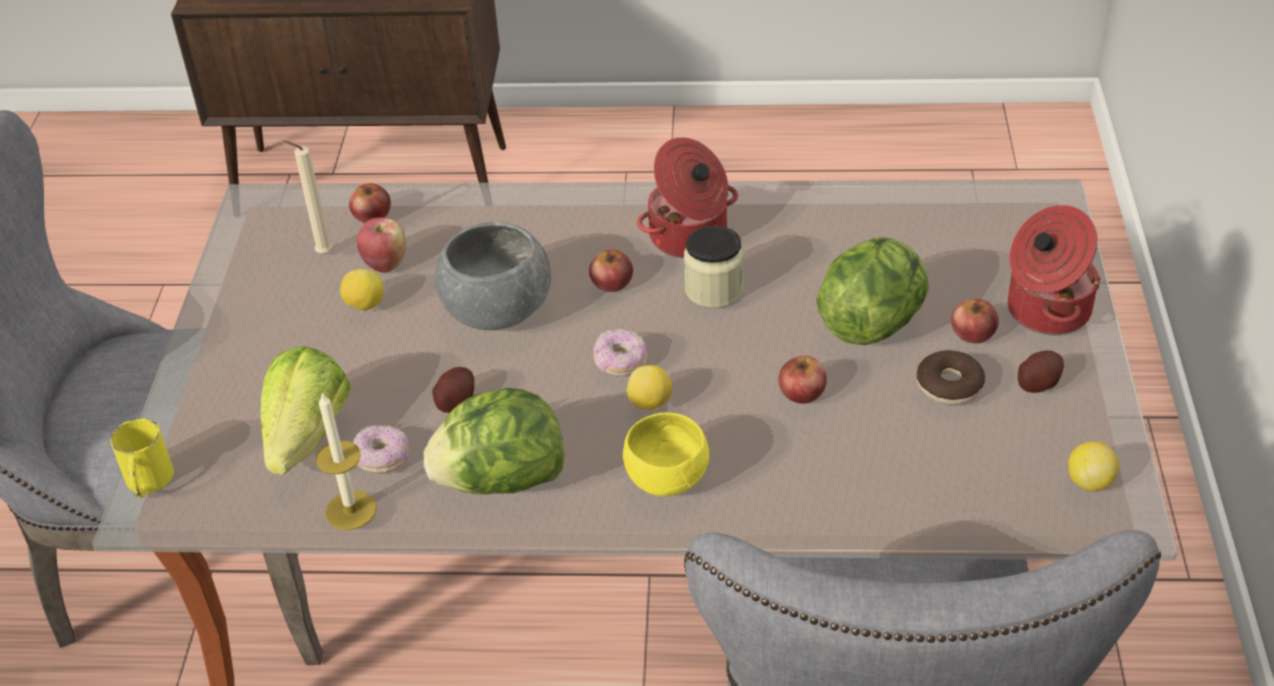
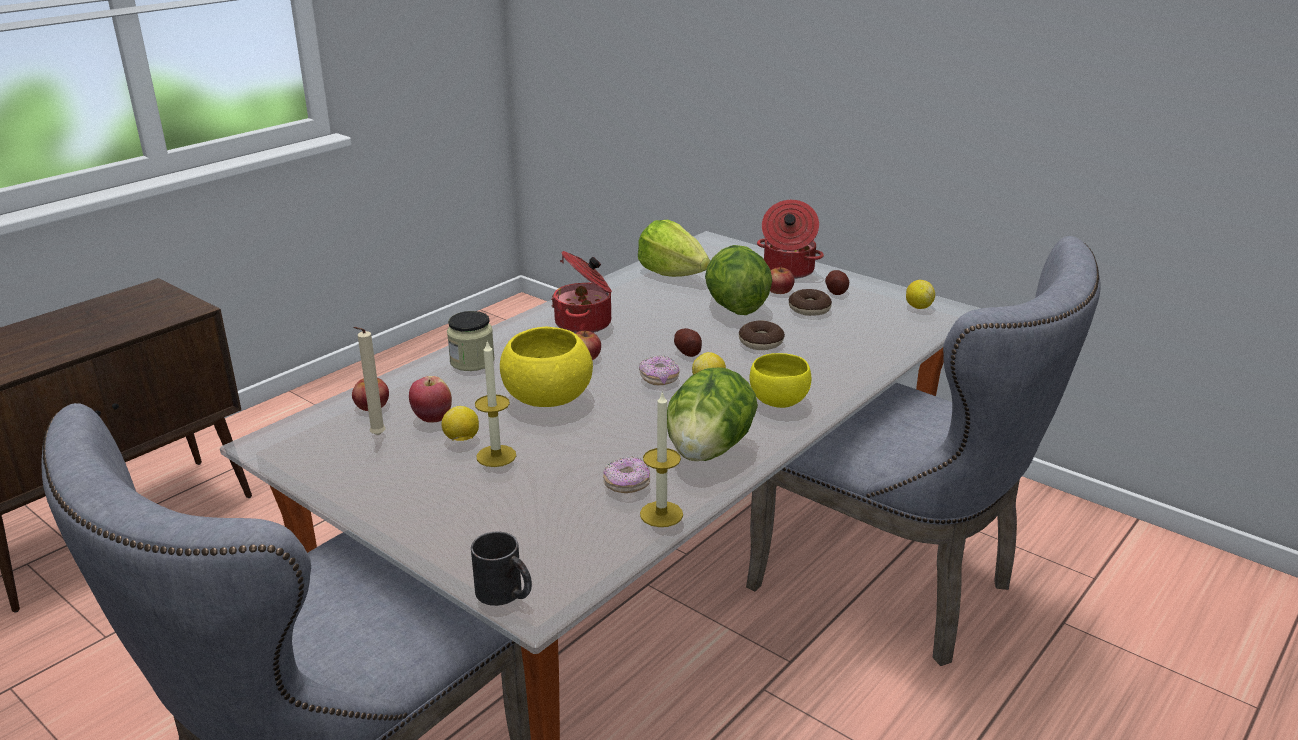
camera: 55 degrees left, 15 degrees down
yellow mug [110,418,174,498] -> black mug [471,531,532,606]
lettuce [261,346,351,475] -> lettuce moved to [638,220,710,277]
potato [432,367,474,413] -> potato moved to [674,328,702,357]
grey bowl [435,222,551,330] -> yellow bowl [500,327,593,407]
jar [684,226,744,308] -> jar moved to [447,311,495,371]
apple [778,356,827,403] -> donut [739,321,785,350]
none -> candle [475,340,516,467]

